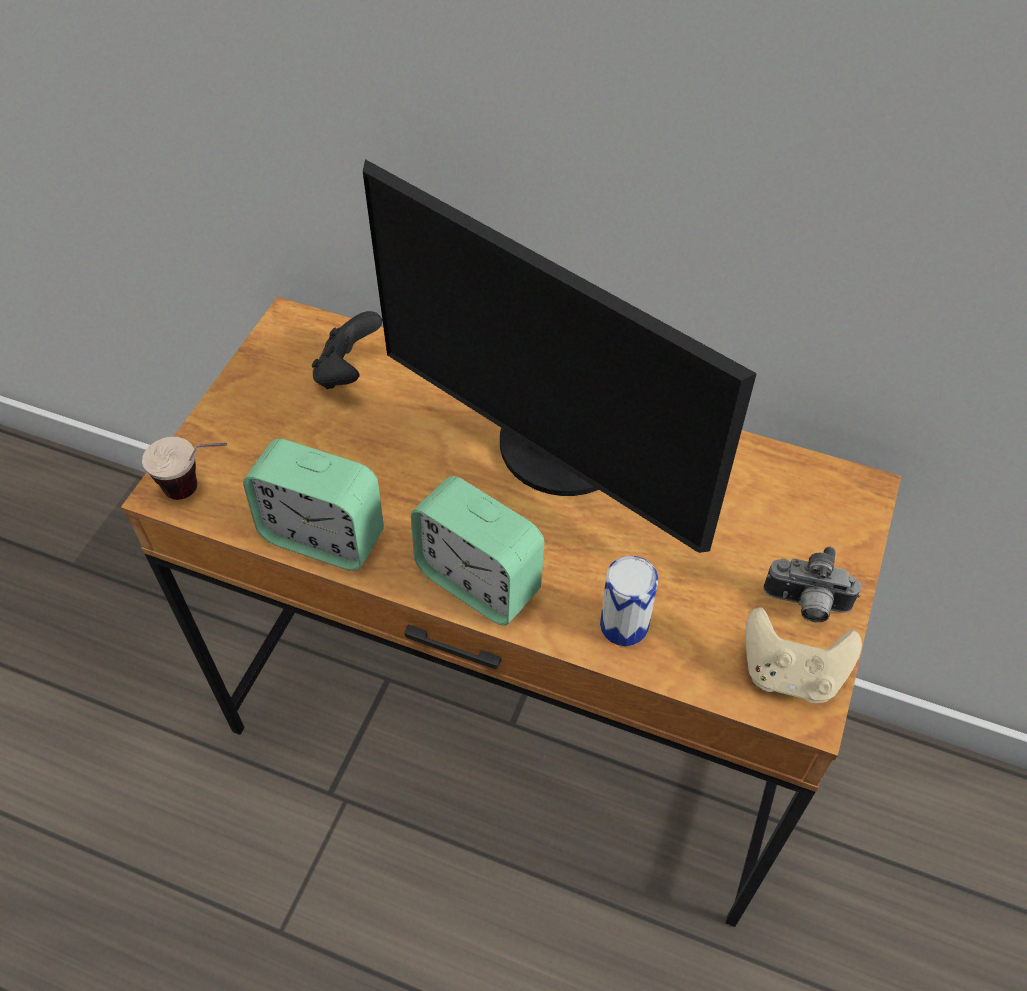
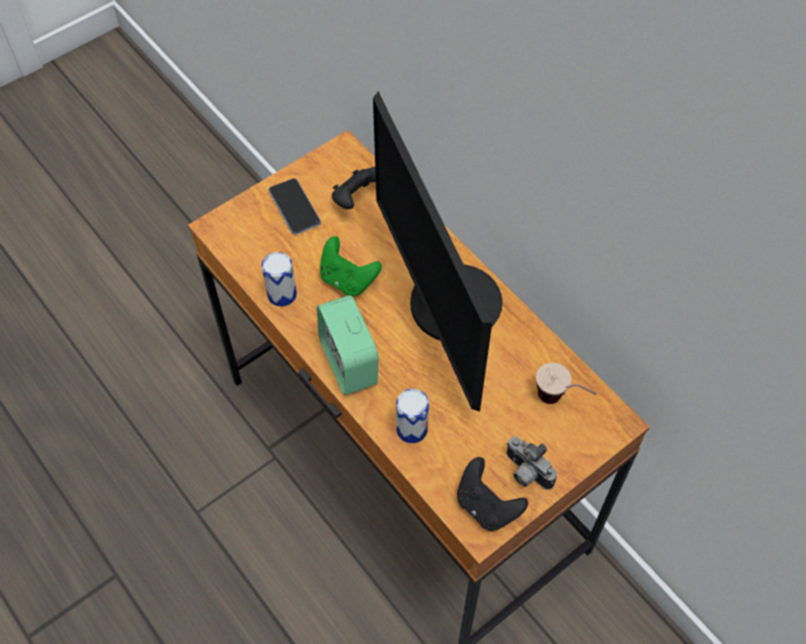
camera: 30 degrees right, 5 degrees up
cup [142,437,227,500] -> cup moved to [536,363,597,404]
alarm clock [243,439,384,571] -> can [262,252,297,307]
beige game controller [745,607,862,703] -> black game controller [457,457,528,531]
none -> phone [268,178,321,235]
none -> green game controller [320,236,382,297]

